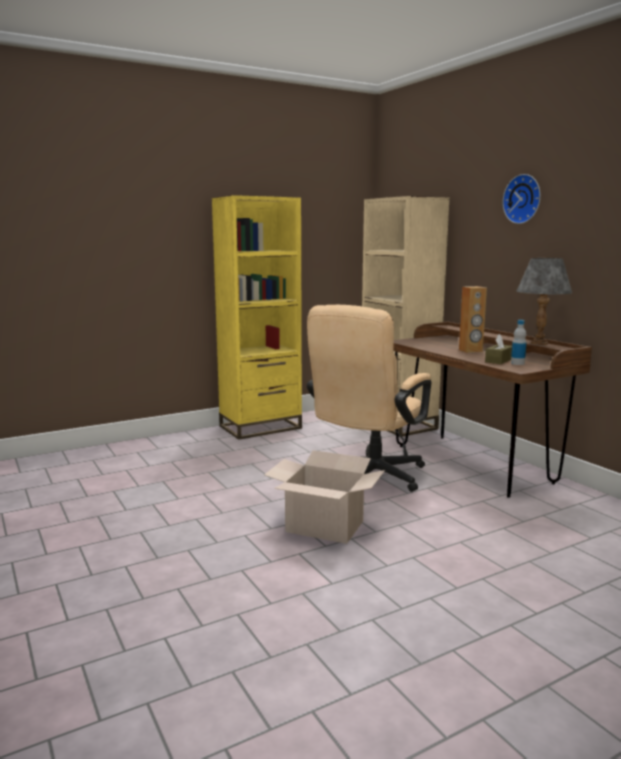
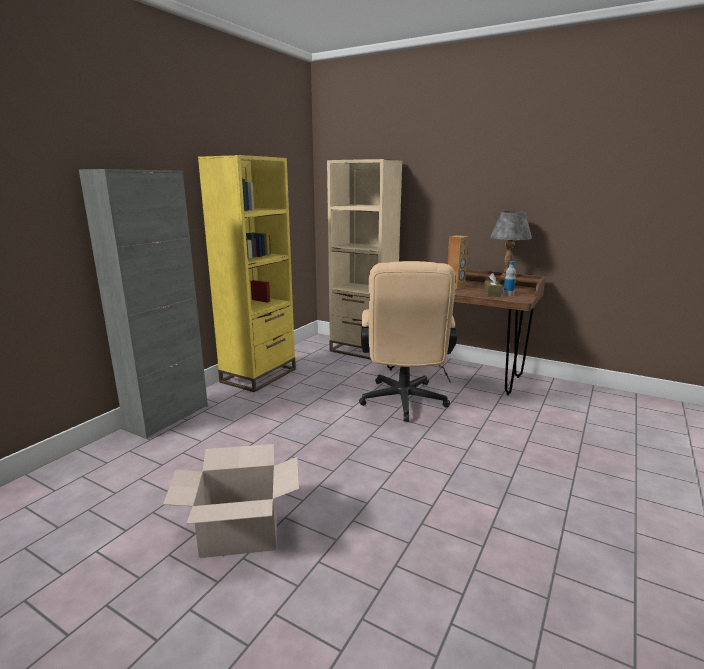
camera: 30 degrees left, 5 degrees up
cardboard box [264,450,385,544] -> cardboard box moved to [163,444,299,558]
wall clock [502,174,541,224] -> none
none -> grey cabinet [79,169,208,439]

